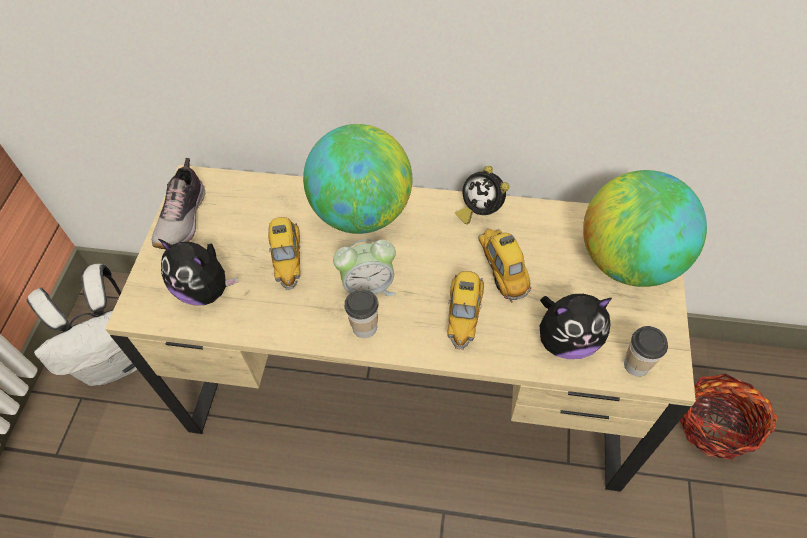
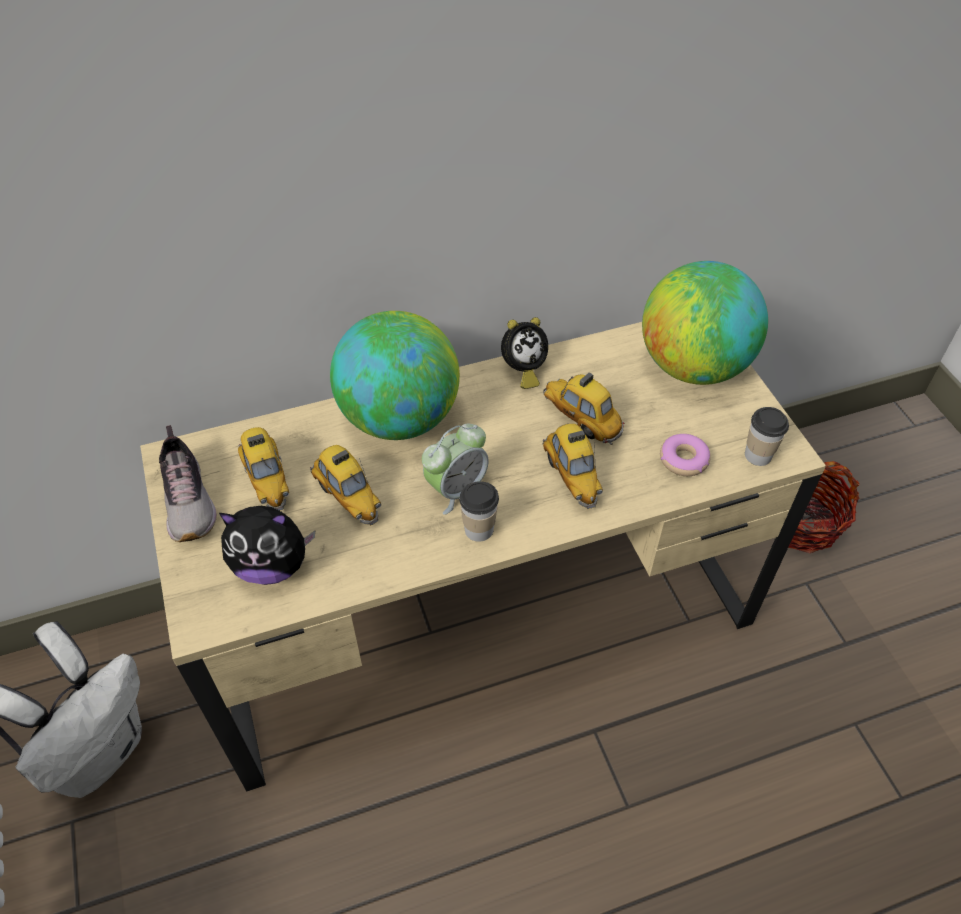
camera: 30 degrees left, 5 degrees down
alarm clock [455,166,510,224] -> alarm clock turned 45 degrees counterclockwise [501,317,548,389]
plush toy [540,294,612,359] -> donut [660,434,711,476]
none -> toy car [238,427,289,511]

